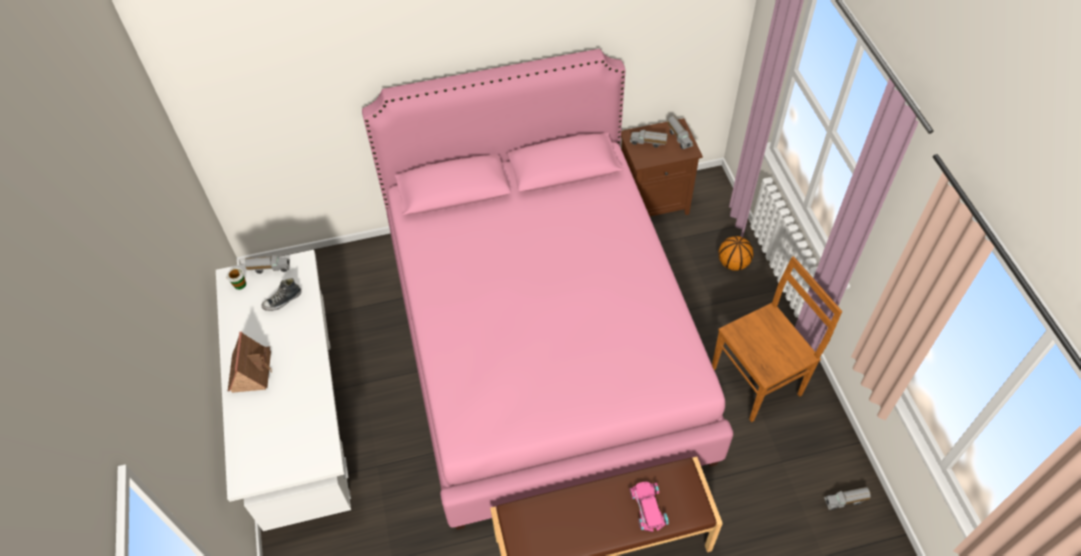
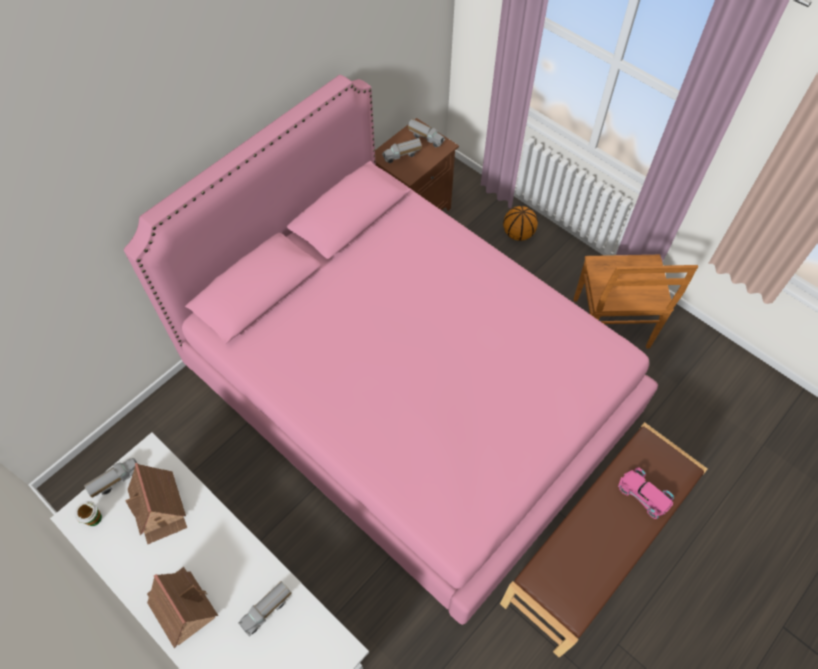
camera: 35 degrees left, 5 degrees up
shoe [261,278,301,311] -> toy house [125,463,187,544]
brown chair [712,256,842,422] -> brown chair turned 150 degrees clockwise [574,255,698,349]
toy truck [824,487,871,510] -> toy truck moved to [238,581,292,637]

